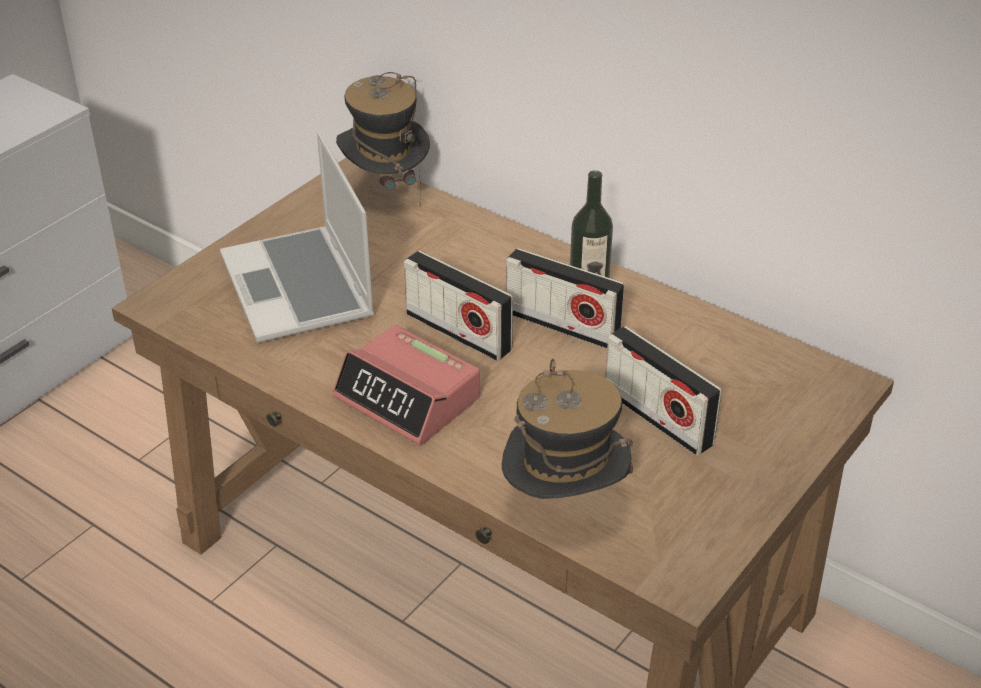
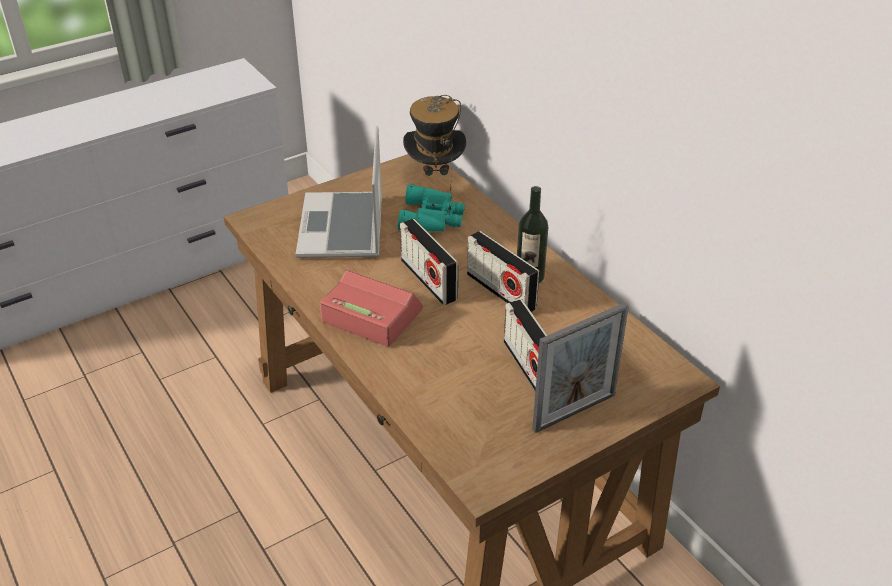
camera: 20 degrees right, 0 degrees up
alarm clock [332,325,480,446] -> alarm clock turned 150 degrees clockwise [320,270,423,347]
hat [502,359,633,499] -> none
none -> turquoise binoculars [398,184,465,232]
none -> picture frame [532,303,629,433]

